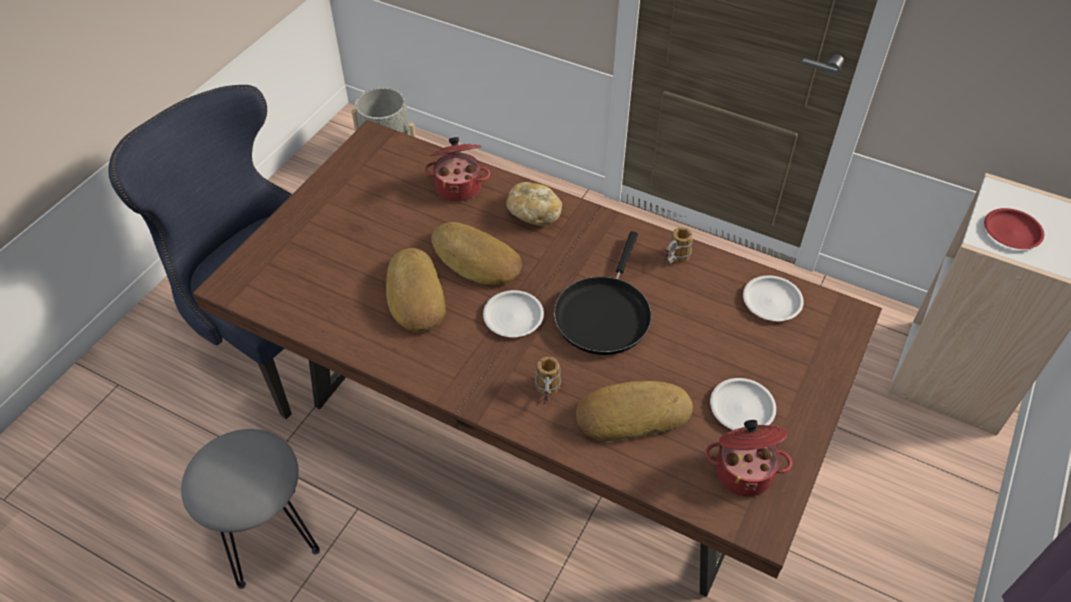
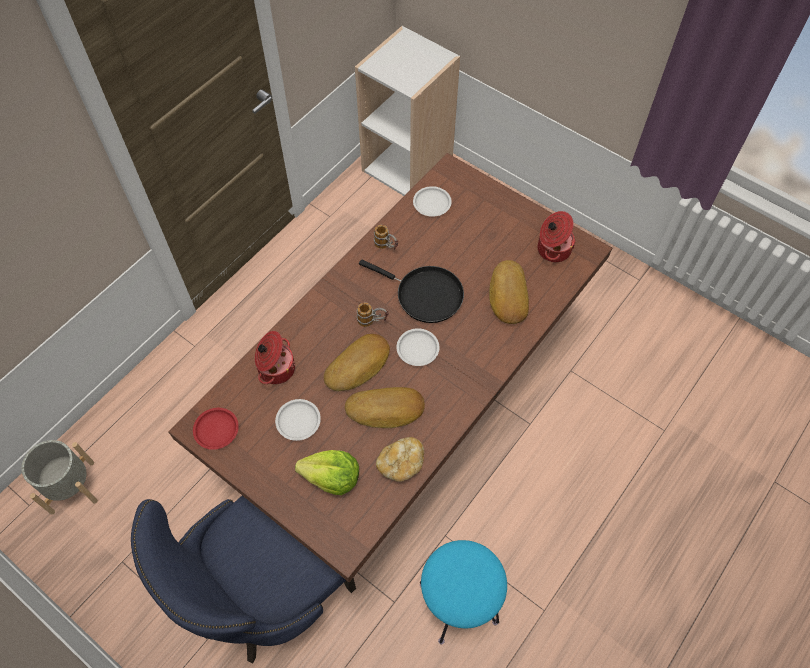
camera: 80 degrees left, 10 degrees up
grey stool [181,429,320,589] -> turquoise stool [420,540,507,644]
bread [506,182,562,226] -> bread moved to [376,437,424,482]
mug [535,357,561,405] -> mug moved to [357,302,389,327]
white plate [710,378,776,430] -> white plate moved to [275,399,321,441]
red plate [984,208,1044,249] -> red plate moved to [193,408,239,450]
none -> lettuce [295,450,359,495]

